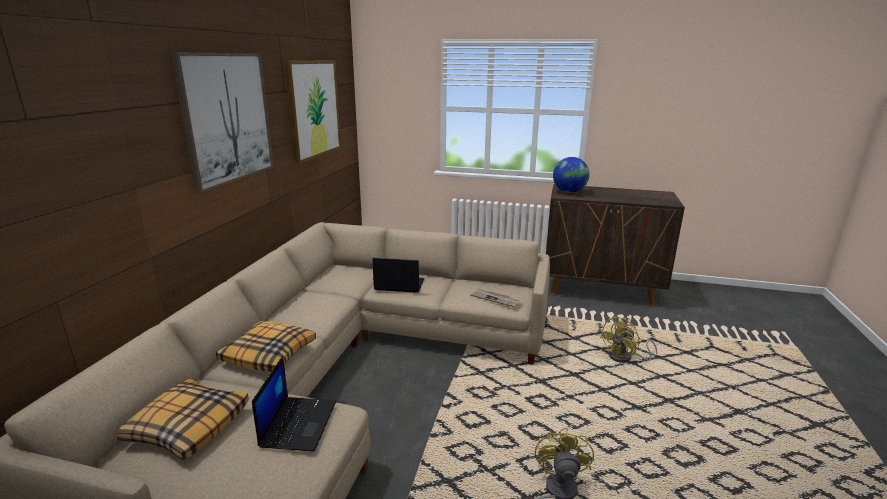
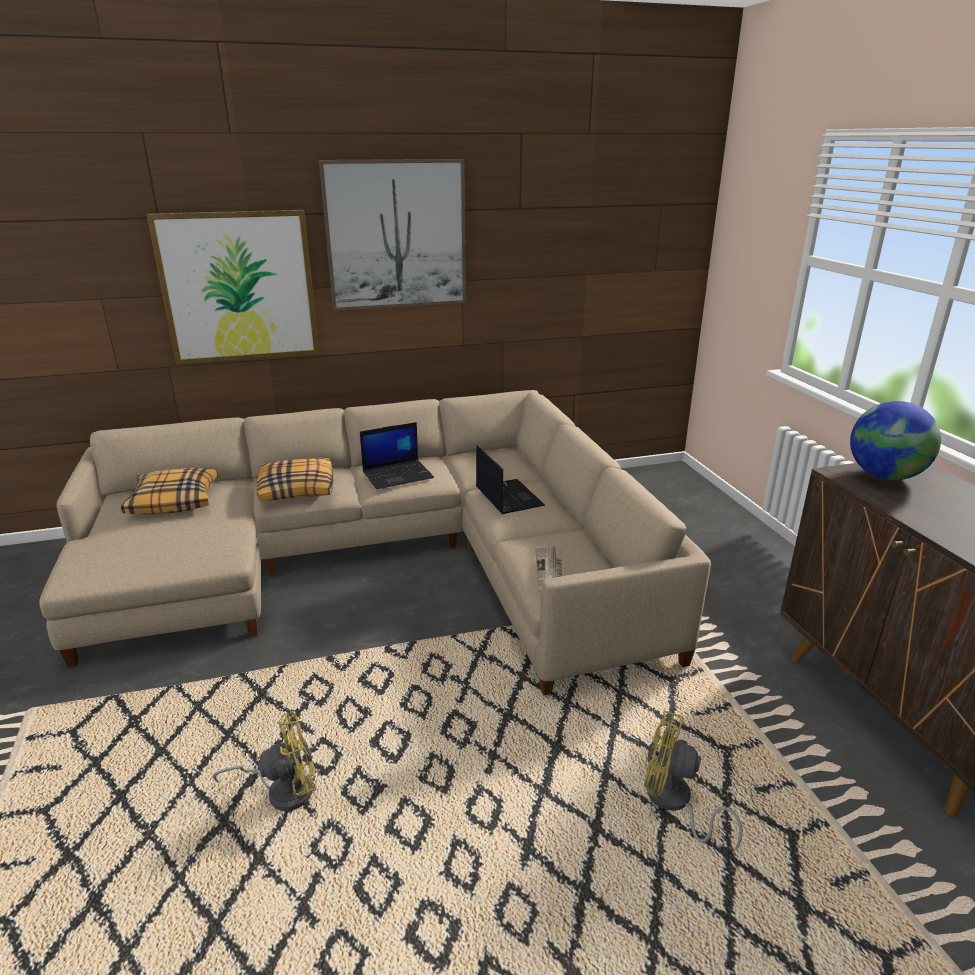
camera: 60 degrees right, 5 degrees up
laptop [252,356,336,451] -> laptop moved to [360,422,434,489]
picture [285,60,341,164] -> picture moved to [147,210,319,364]

